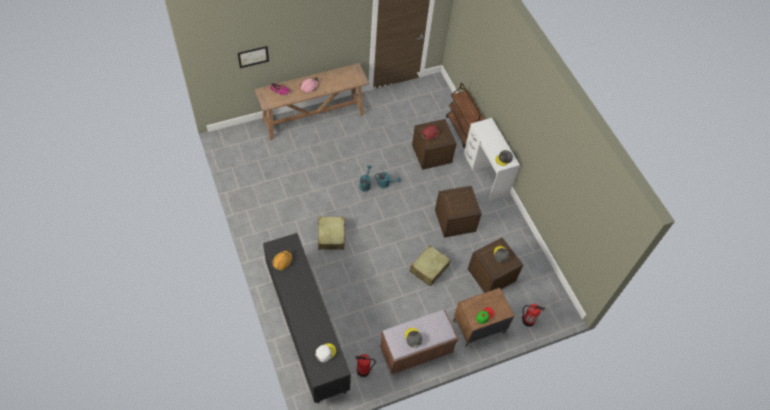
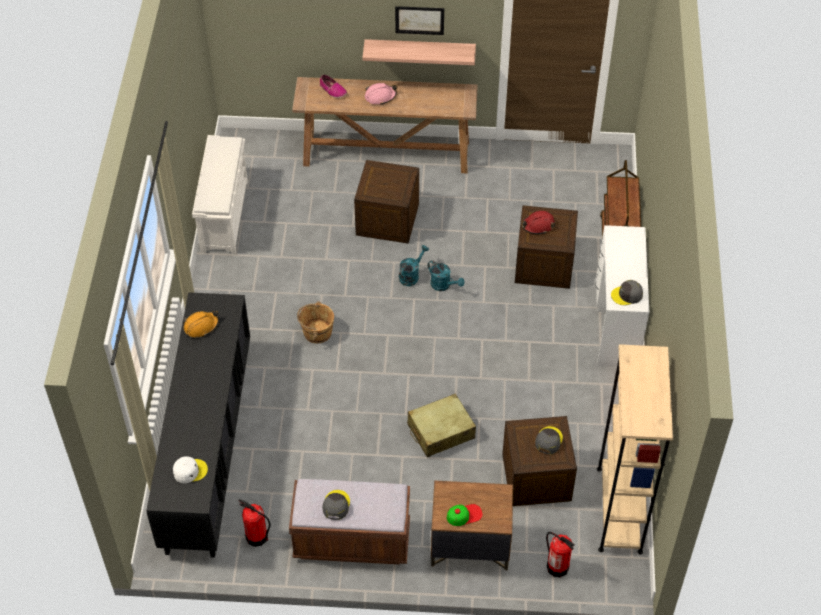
camera: 30 degrees right, 5 degrees down
picture [238,46,269,68] -> picture moved to [395,6,444,35]
beige suitcase [318,217,346,250] -> brown bucket [297,301,334,343]
crate [435,186,482,238] -> crate moved to [354,160,419,244]
none -> white shoe rack [192,135,248,255]
none -> shelf [362,39,476,65]
none -> beige bookcase [597,344,673,554]

